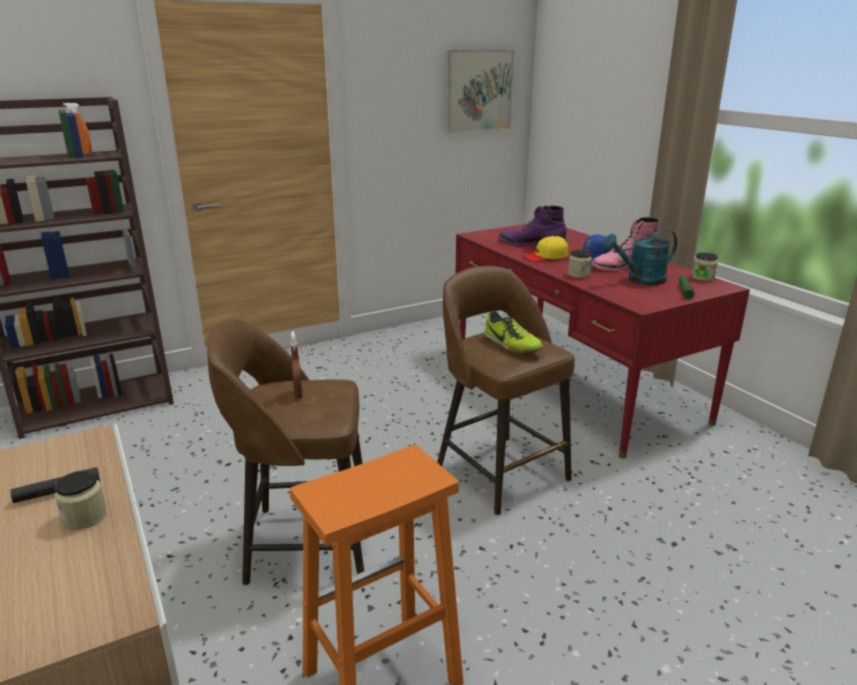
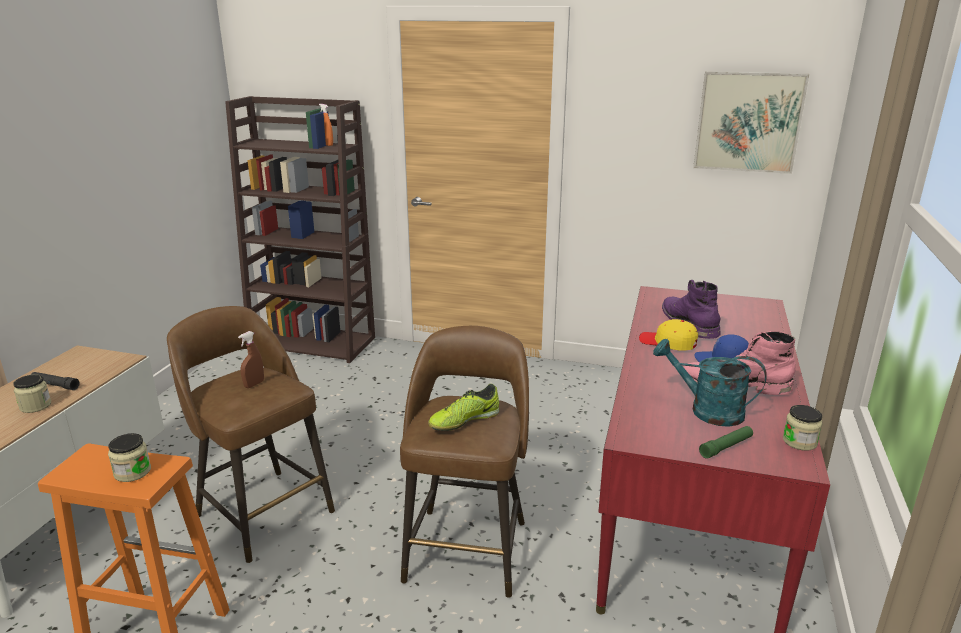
camera: 45 degrees right, 0 degrees up
shoe [484,311,543,353] -> shoe turned 45 degrees clockwise [428,384,499,431]
jar [568,250,592,278] -> jar moved to [108,433,151,482]

